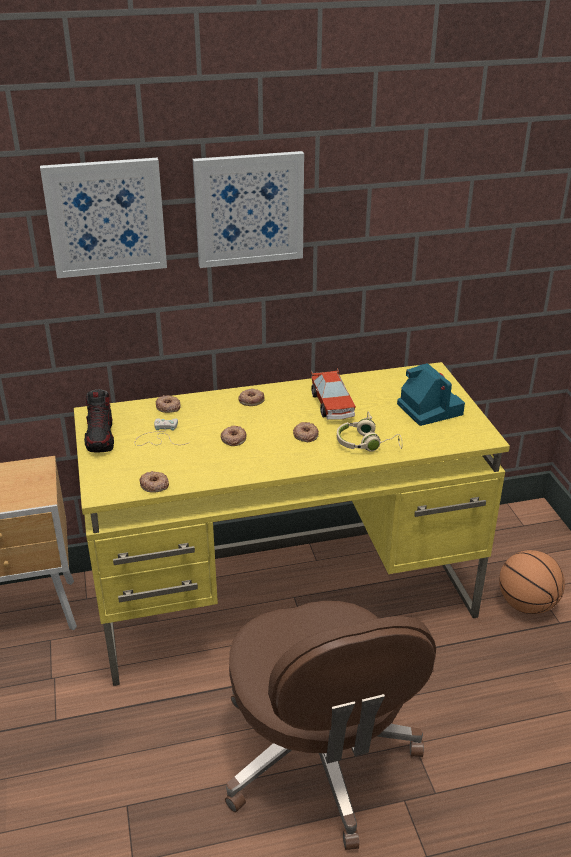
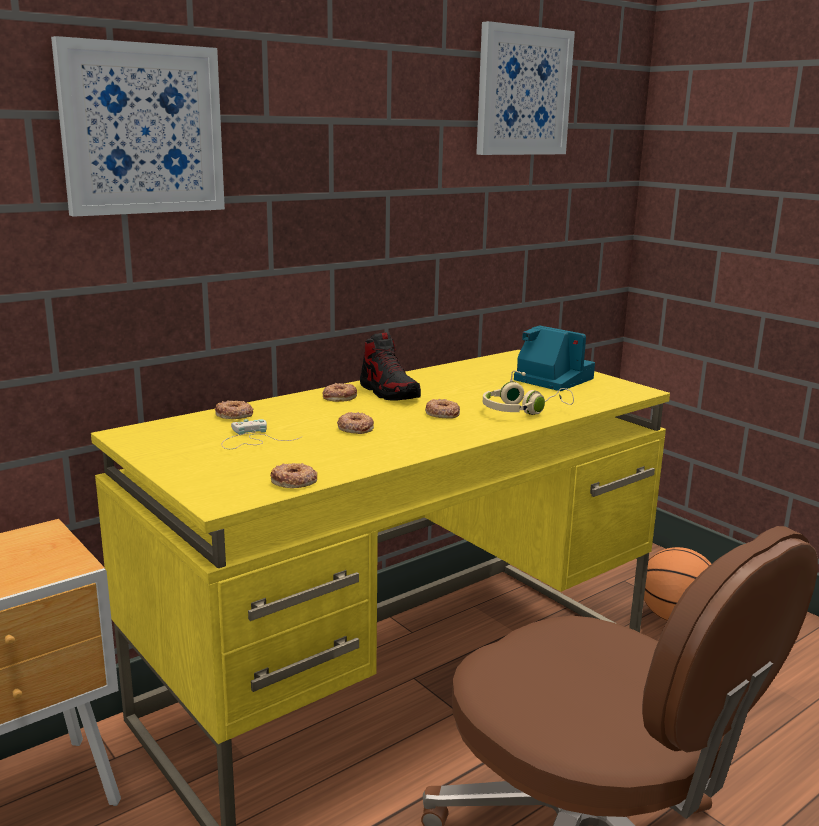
camera: 25 degrees left, 15 degrees down
shoe [84,389,114,453] -> shoe moved to [360,332,421,401]
picture [193,151,304,268] -> picture moved to [476,21,575,155]
toy car [311,368,356,420] -> none

